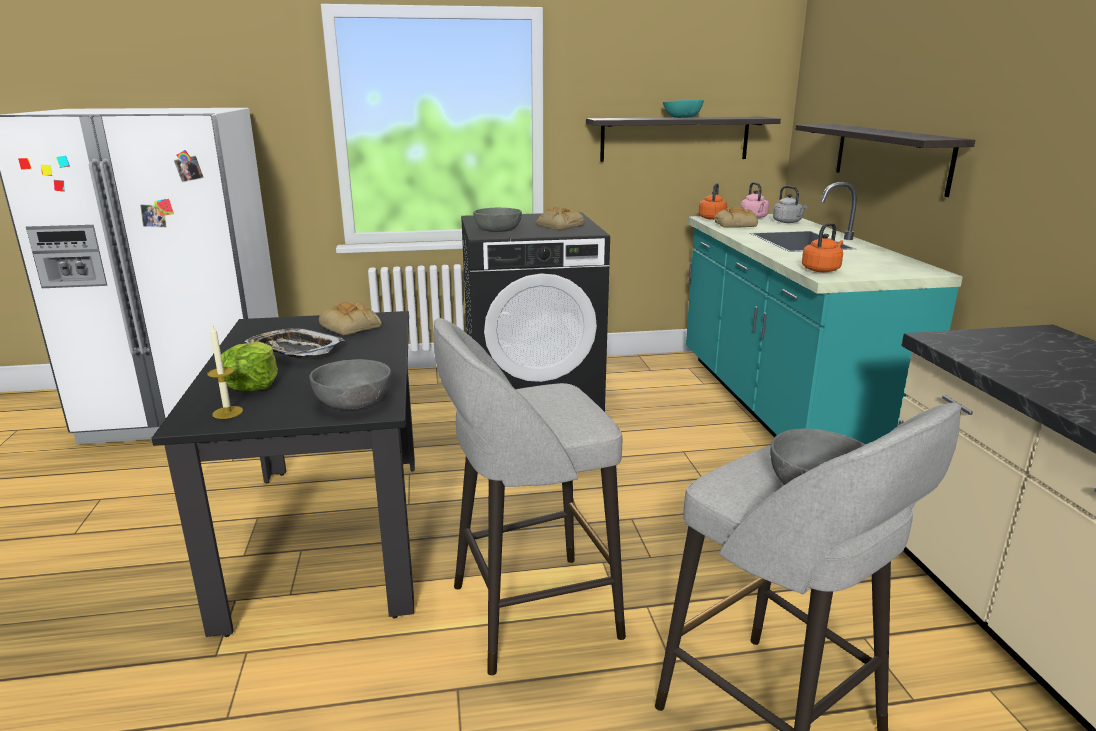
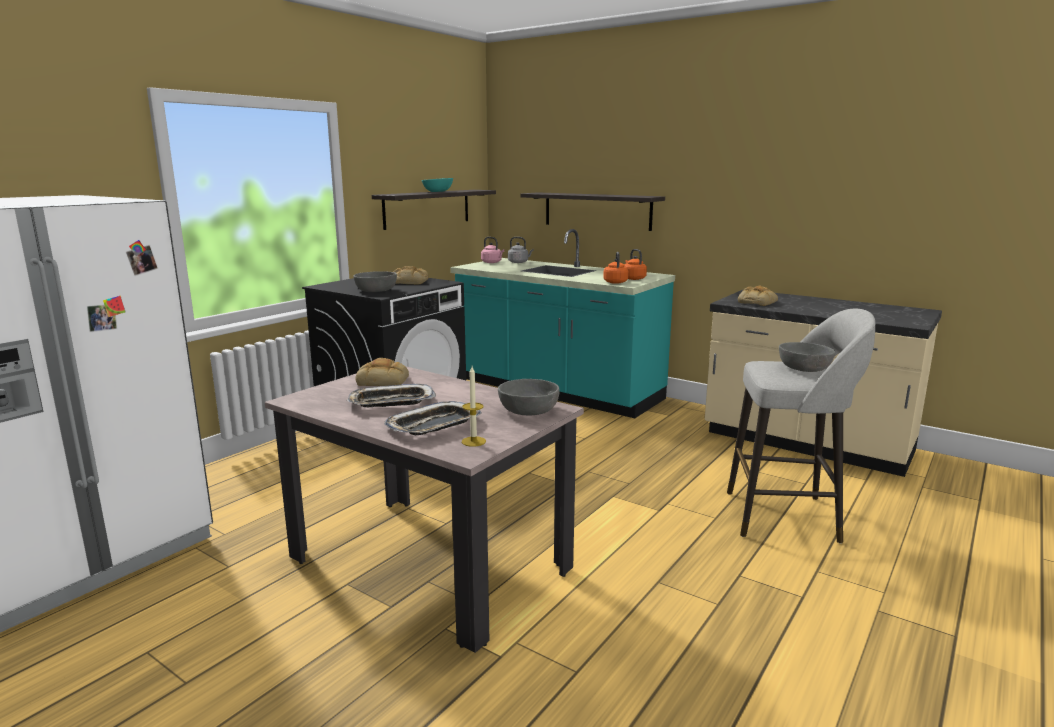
camera: 45 degrees left, 5 degrees down
black dining table [152,311,415,637] -> beige dining table [265,366,584,653]
lettuce [221,342,278,391] -> tray [384,401,482,435]
grey stool [434,318,626,676] -> none
orange kettle [699,183,727,220] -> orange kettle moved to [624,249,647,280]
bread [714,207,758,228] -> bread moved to [738,285,778,306]

